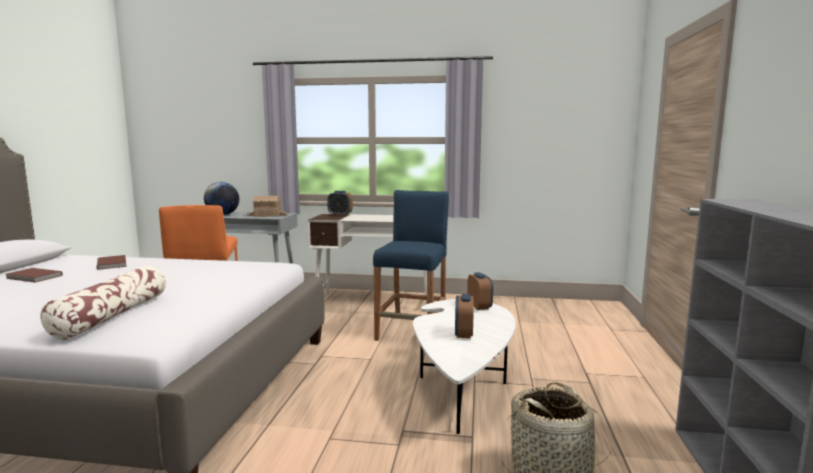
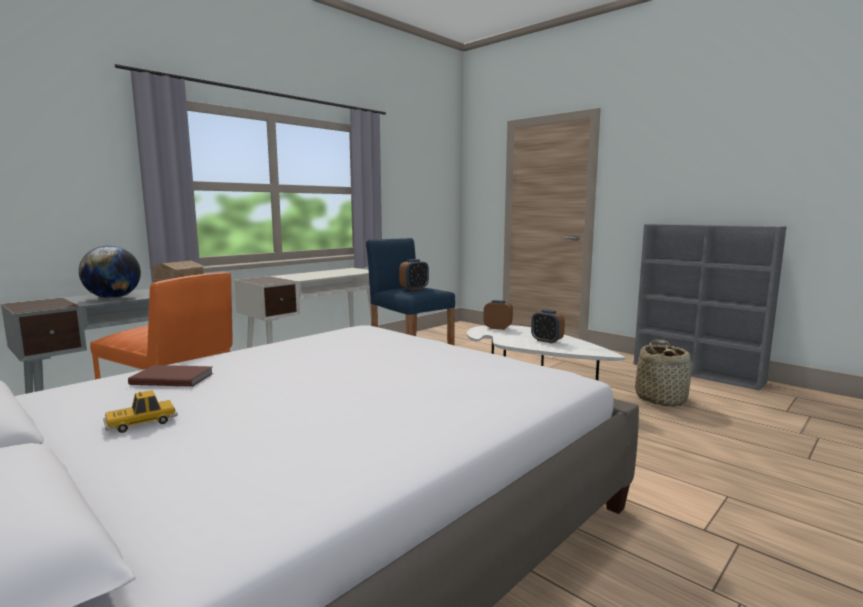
camera: 55 degrees left, 0 degrees up
brown book [6,268,63,283] -> toy car [103,390,178,433]
pillow [40,266,166,340] -> none
alarm clock [327,191,353,216] -> alarm clock moved to [399,259,429,290]

